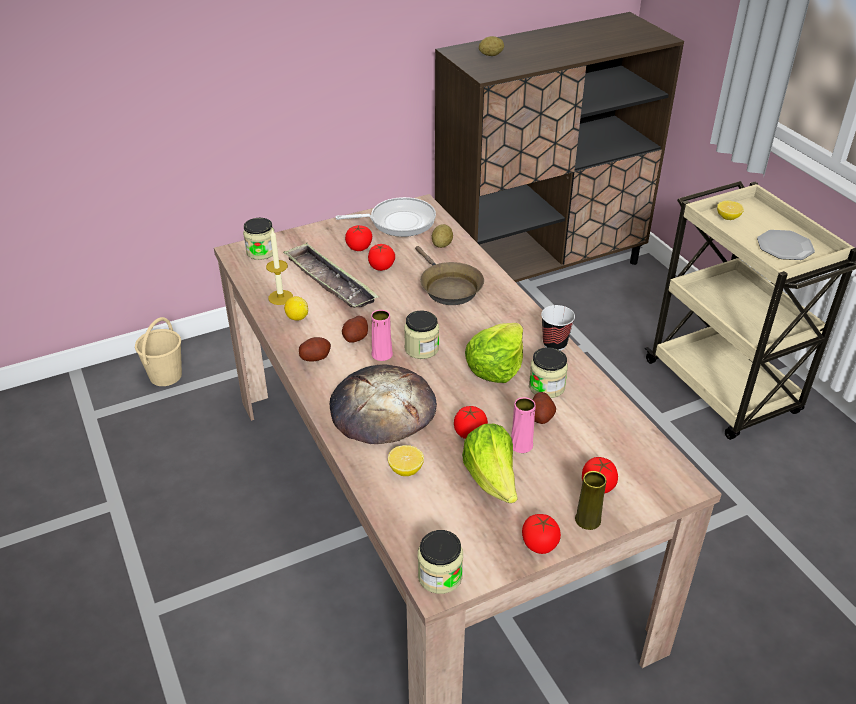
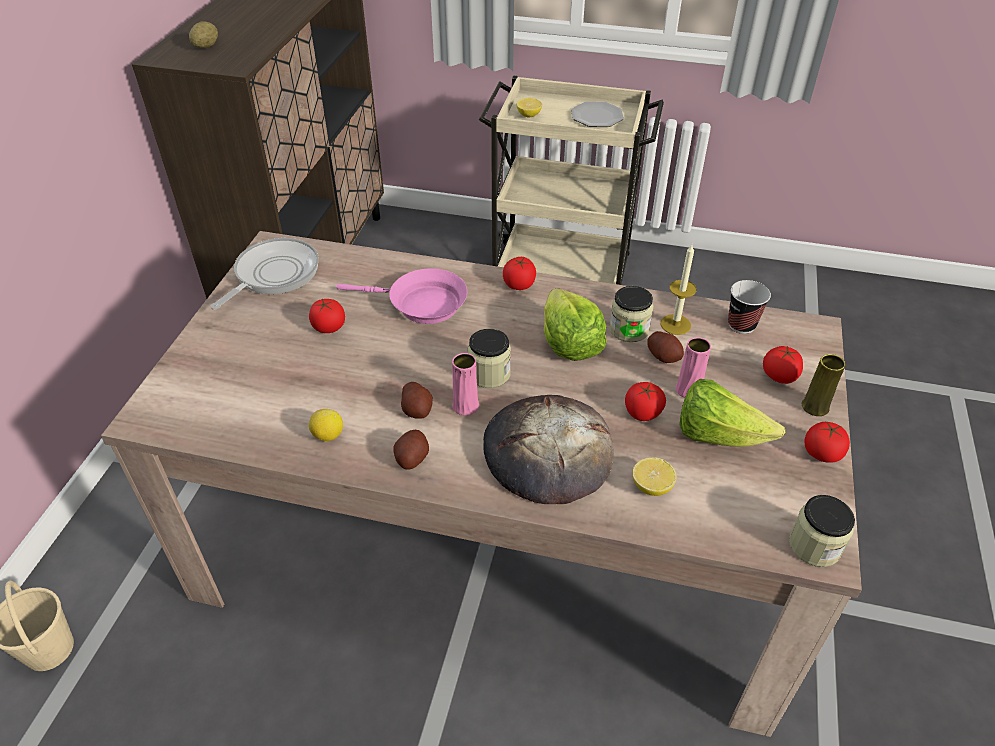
camera: 50 degrees left, 5 degrees up
jar [243,218,274,260] -> none
candle [266,230,293,305] -> candle moved to [661,245,697,335]
tray [283,243,379,308] -> none
tomato [345,225,372,251] -> tomato moved to [503,257,536,290]
brown frying pan [415,246,484,305] -> pink frying pan [336,268,467,324]
potato [432,224,453,248] -> none
cup [541,305,575,351] -> cup moved to [728,280,771,334]

